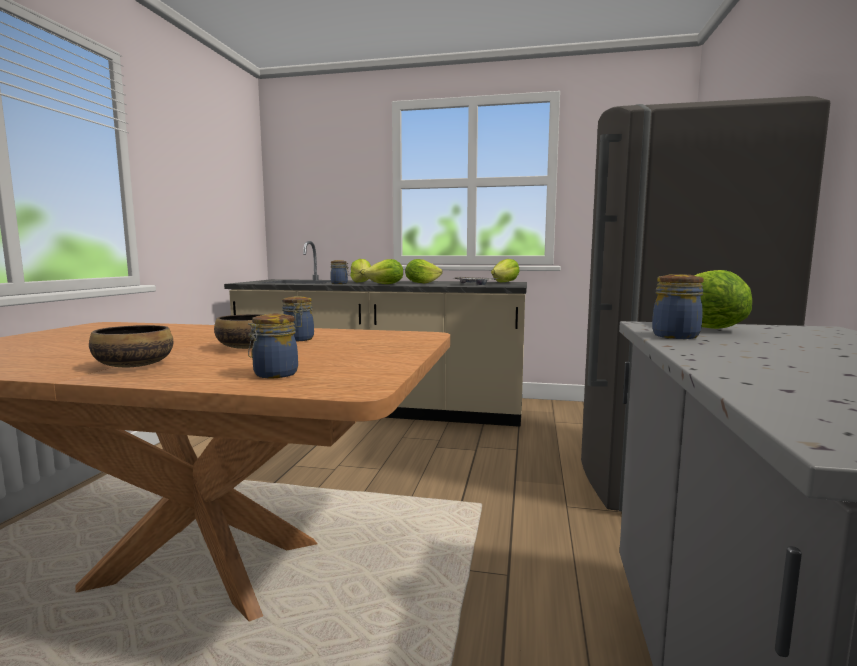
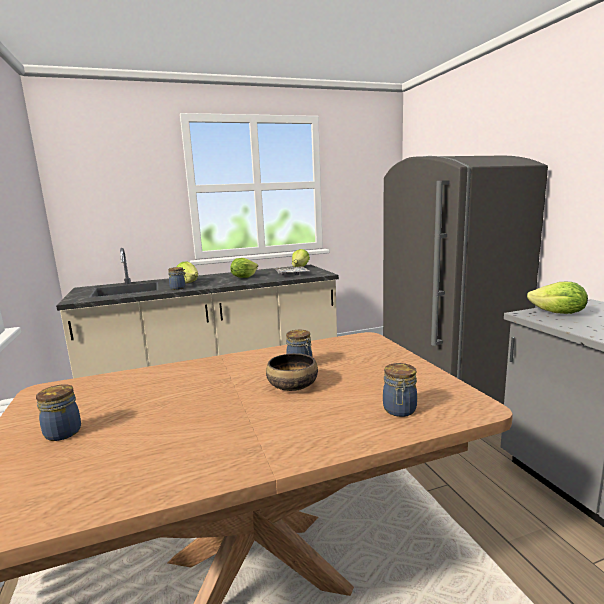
camera: 30 degrees left, 5 degrees up
bowl [89,325,173,367] -> none
lettuce [363,259,403,284] -> none
jar [652,274,704,339] -> jar moved to [36,384,81,441]

